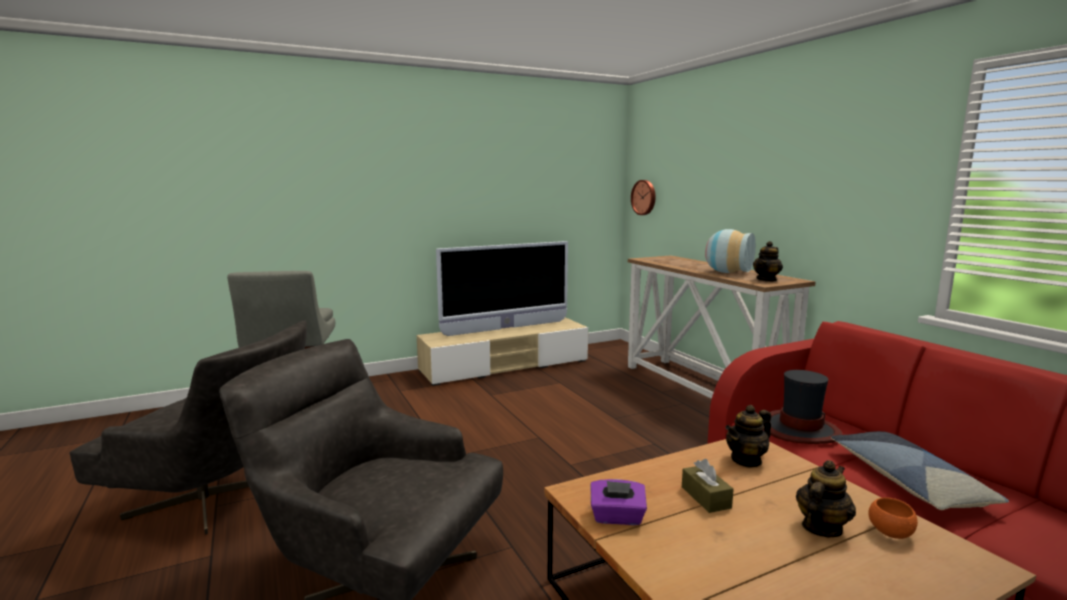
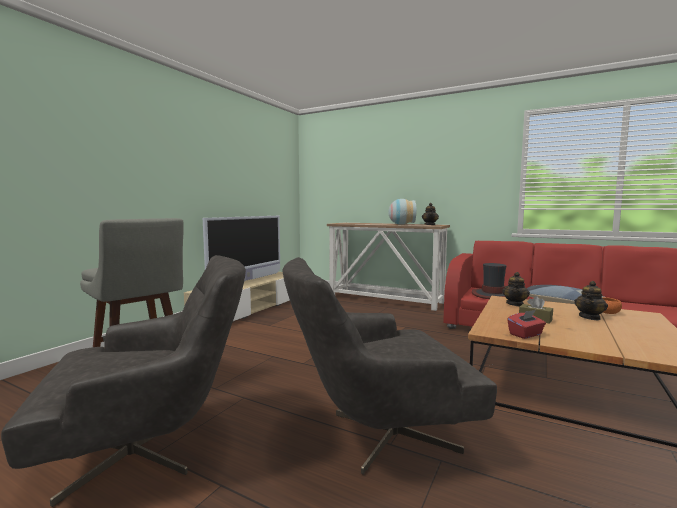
camera: 35 degrees left, 5 degrees down
purple tissue box [591,479,647,525] -> red tissue box [507,310,546,339]
wall clock [631,180,656,215] -> none
teapot [796,460,856,537] -> teapot turned 150 degrees counterclockwise [574,281,608,320]

